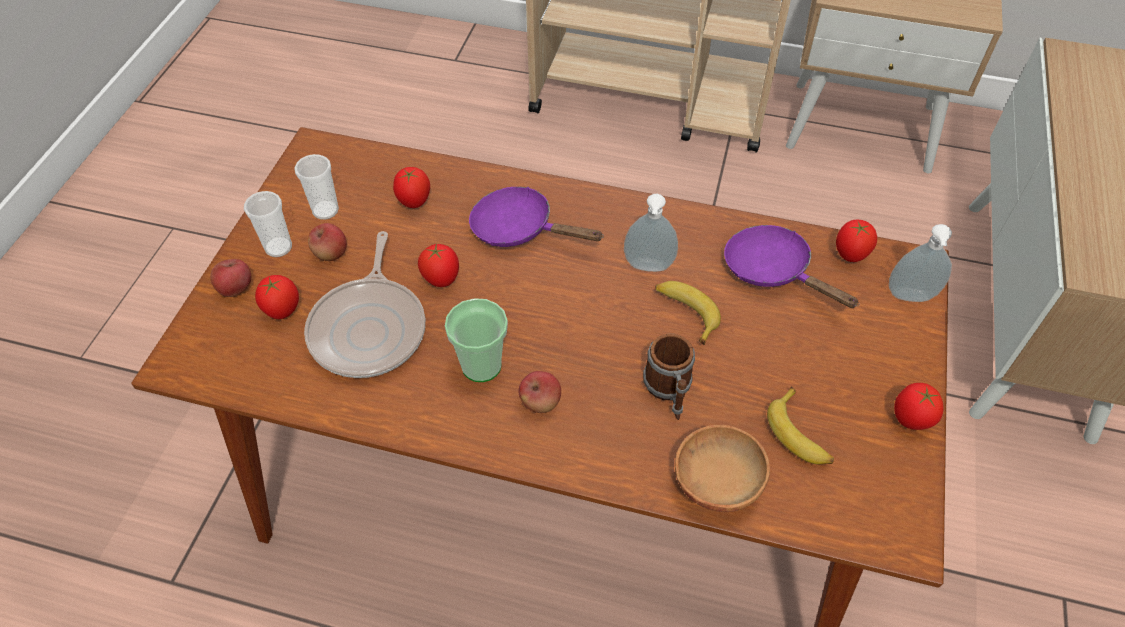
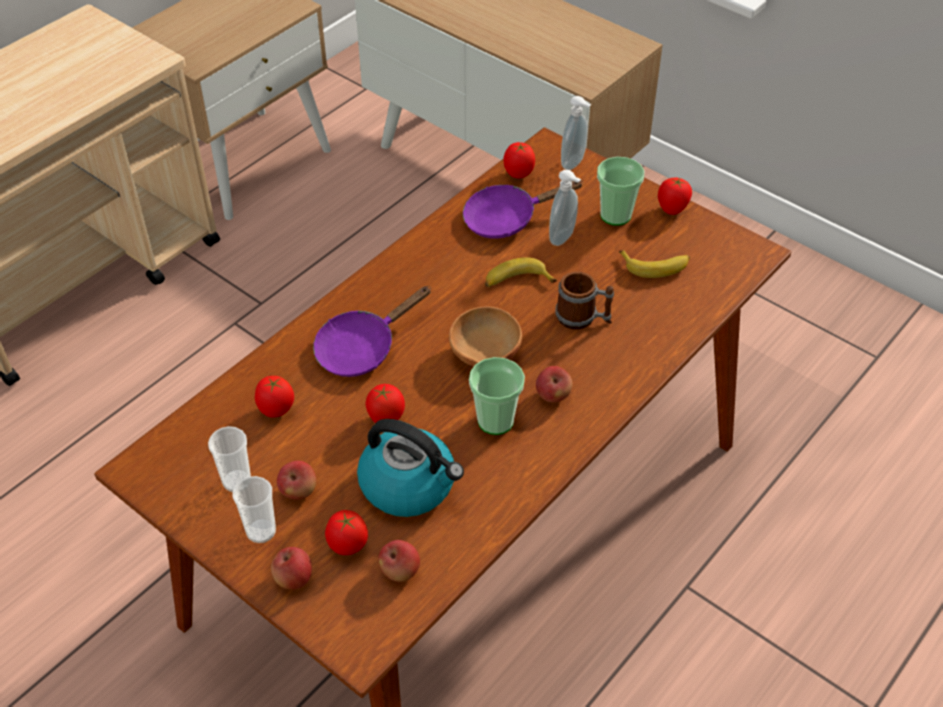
camera: 65 degrees left, 5 degrees down
frying pan [304,231,426,378] -> kettle [357,419,464,517]
soap dispenser [624,194,678,272] -> soap dispenser moved to [549,170,581,246]
brown bowl [675,425,770,512] -> brown bowl moved to [449,306,522,366]
none -> apple [378,540,420,582]
none -> cup [597,157,644,226]

